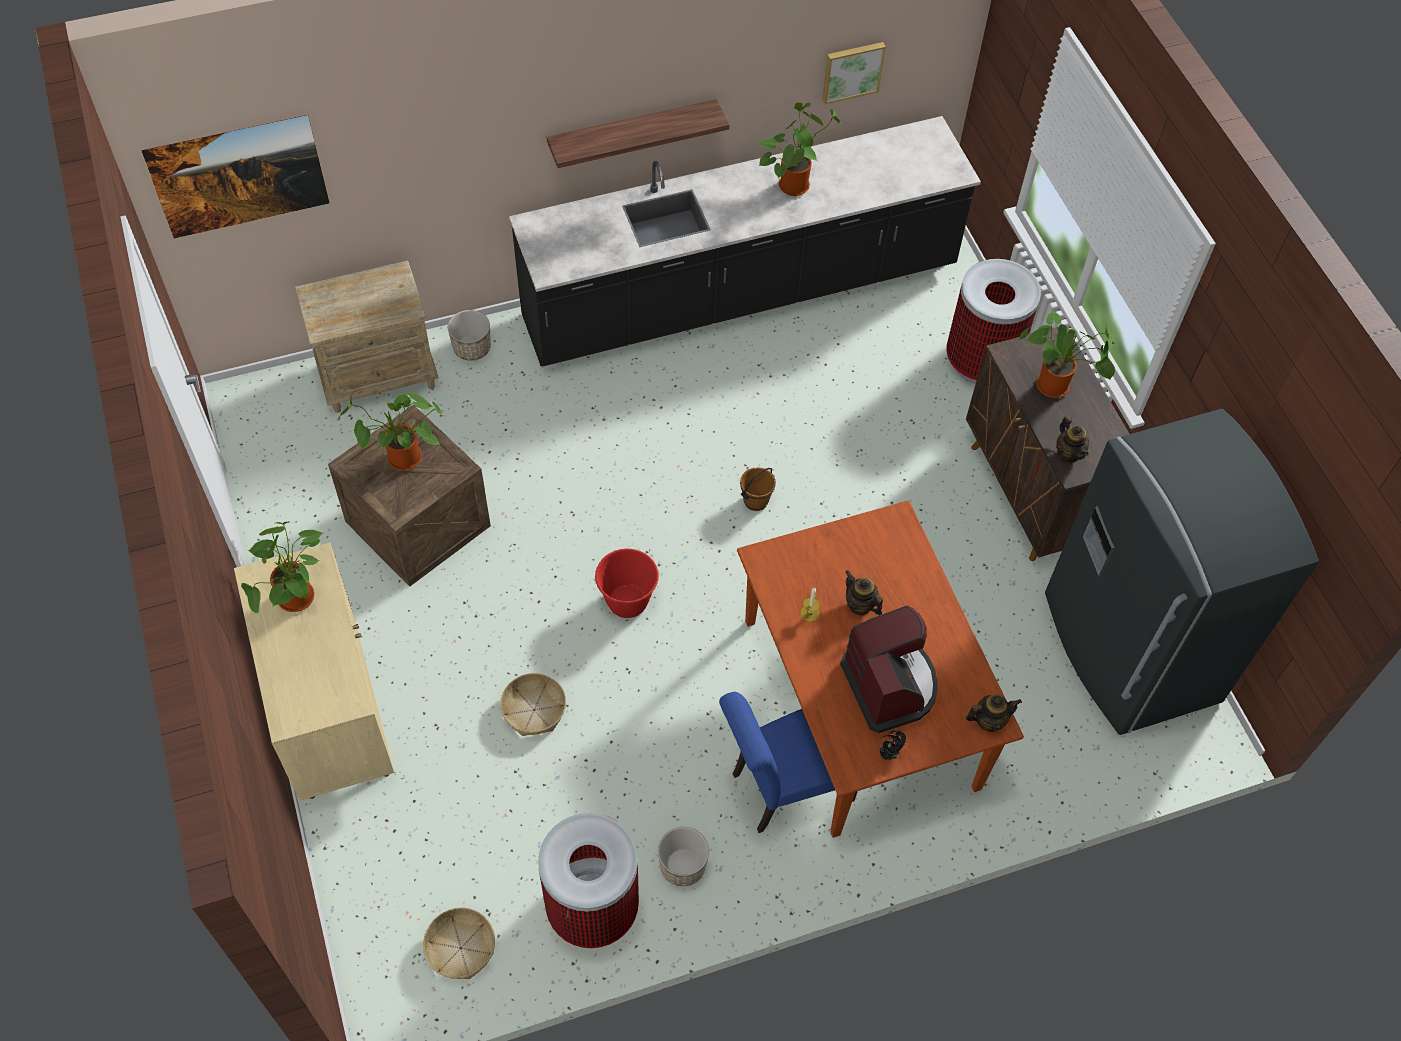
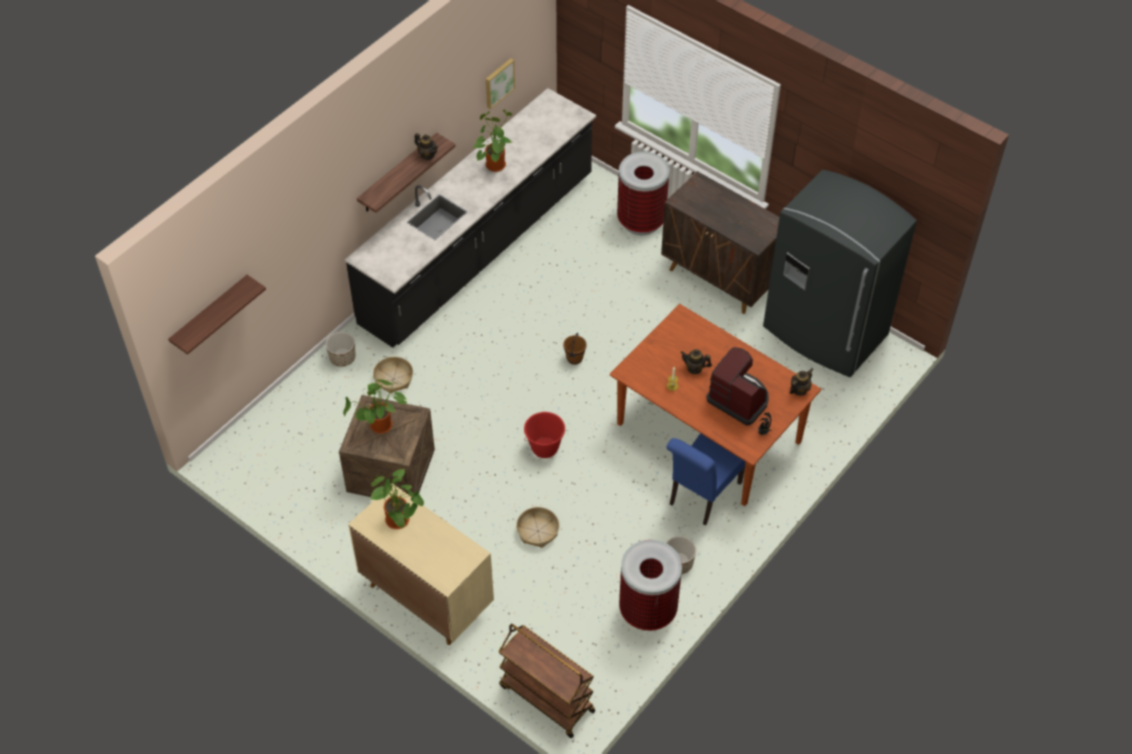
camera: 30 degrees left, 5 degrees down
picture [141,115,330,238] -> shelf [168,275,266,355]
beige nightstand [295,261,439,413] -> none
basket [423,907,495,979] -> basket moved to [373,357,413,393]
potted plant [1019,311,1115,398] -> none
teapot [1056,416,1089,463] -> teapot moved to [415,133,438,160]
none -> brown cart [498,624,595,738]

